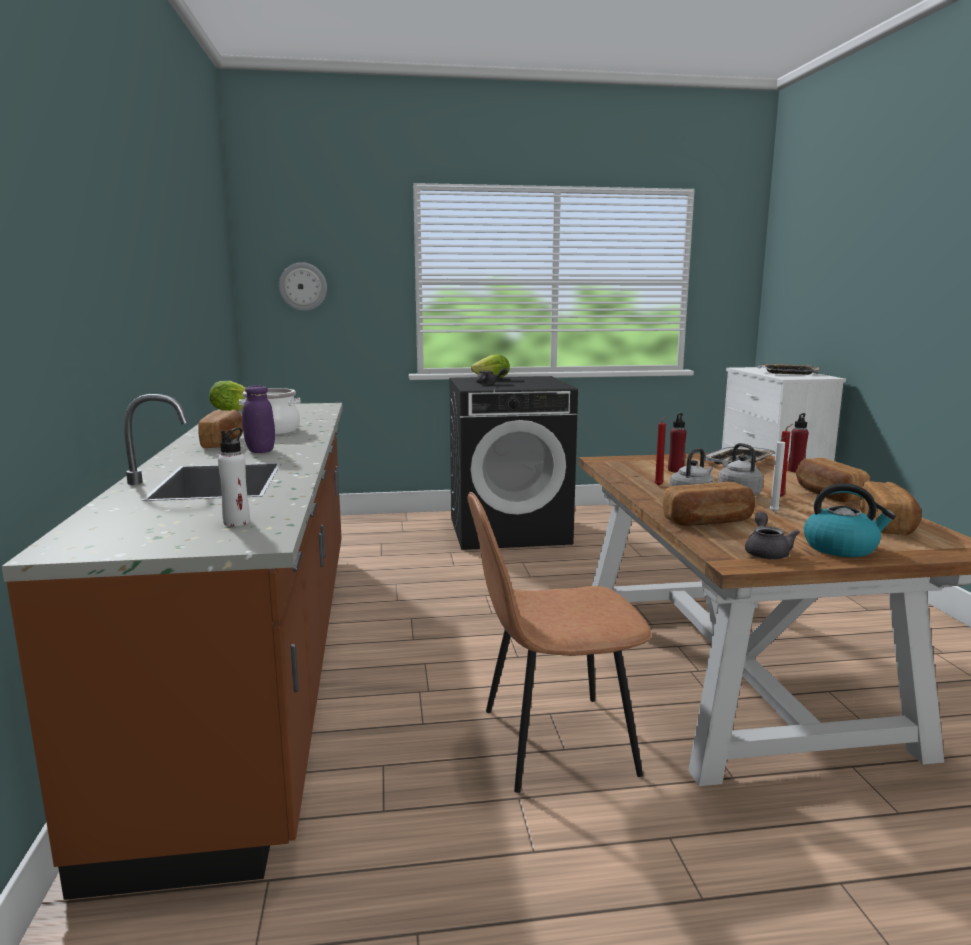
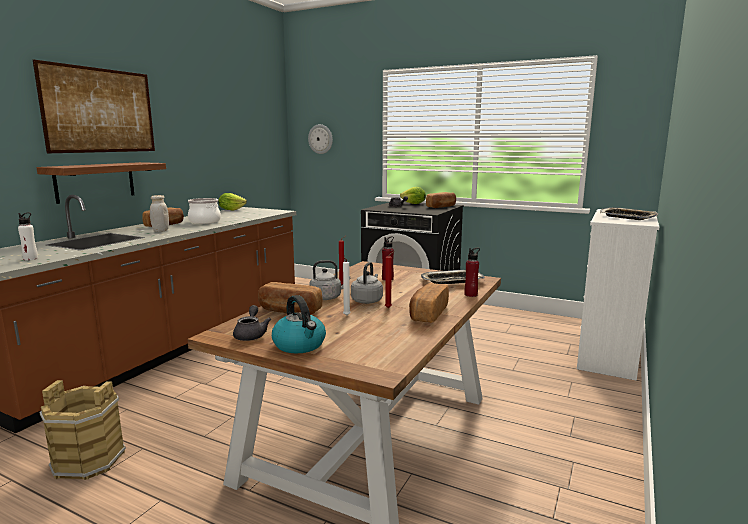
camera: 35 degrees right, 0 degrees up
purple jar [242,386,275,453] -> white jar [150,195,169,232]
brown chair [467,492,652,793] -> none
grey teapot [745,512,800,559] -> grey teapot turned 45 degrees counterclockwise [233,305,271,341]
bread [860,481,922,535] -> bread moved to [426,192,456,208]
none -> picture [33,60,155,153]
none -> shelf [36,162,166,204]
none -> brown bucket [39,380,126,480]

